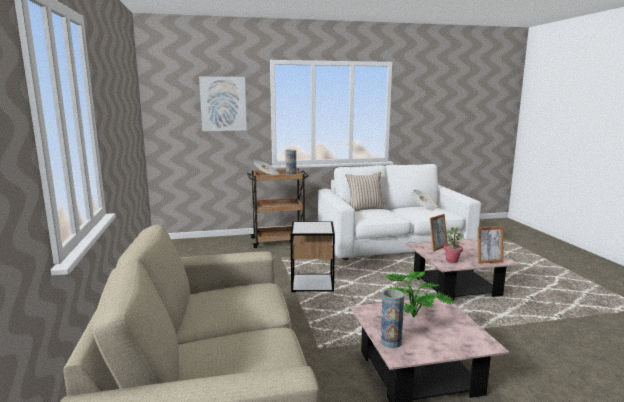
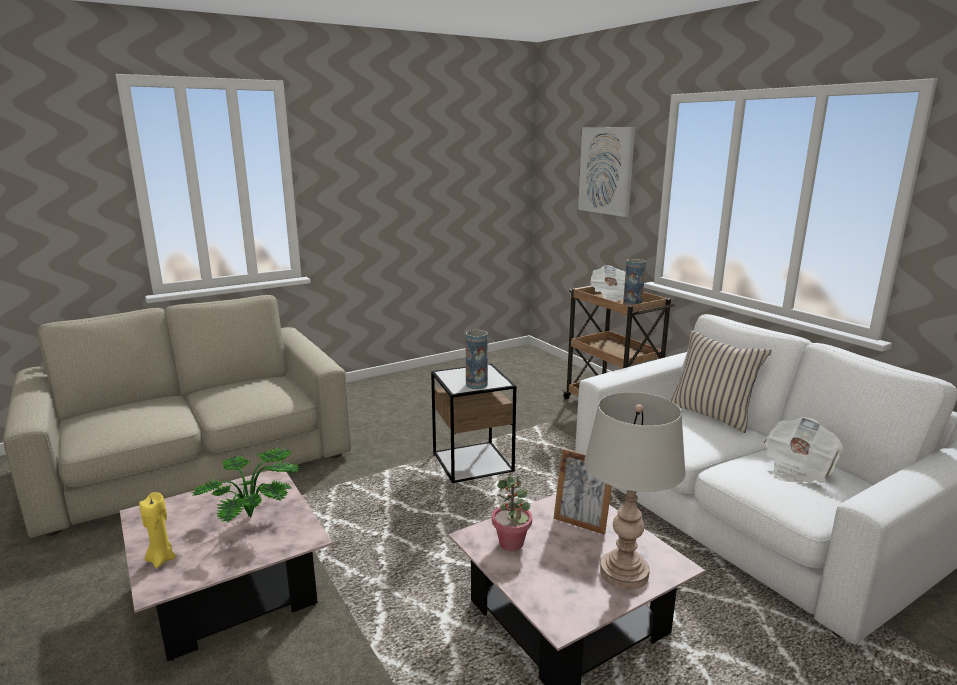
camera: 70 degrees right, 5 degrees up
vase [381,289,404,348] -> vase moved to [466,330,488,389]
picture frame [478,226,503,264] -> none
none -> yellow candle [139,492,176,568]
none -> grey table lamp [584,392,686,590]

